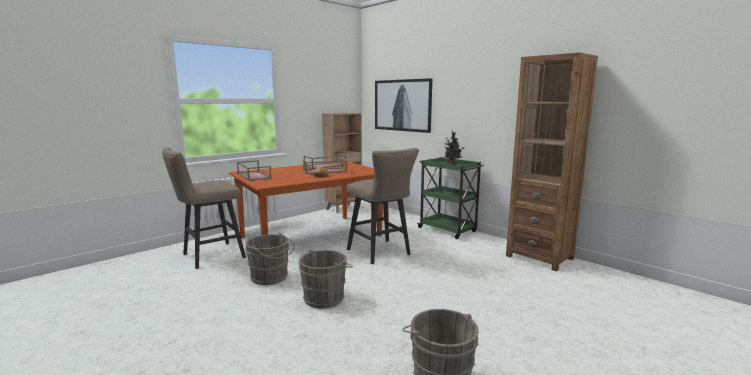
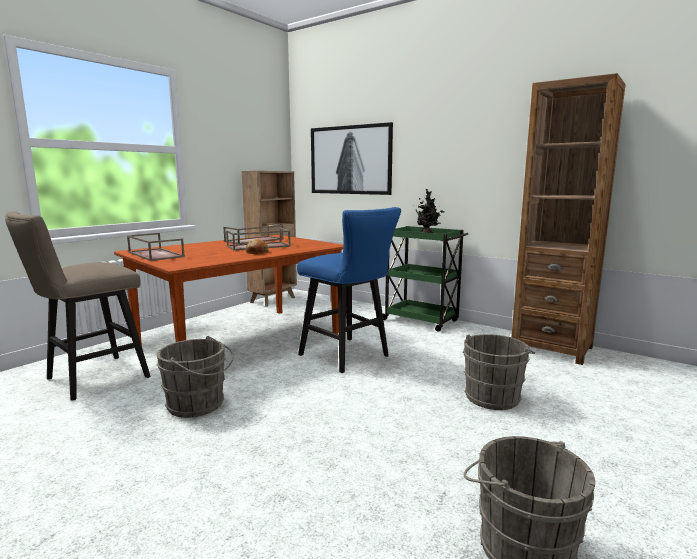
camera: 10 degrees left, 0 degrees up
grey bucket [299,250,353,308] -> grey bucket moved to [463,334,535,410]
beige stool [346,148,419,264] -> blue stool [297,207,401,373]

